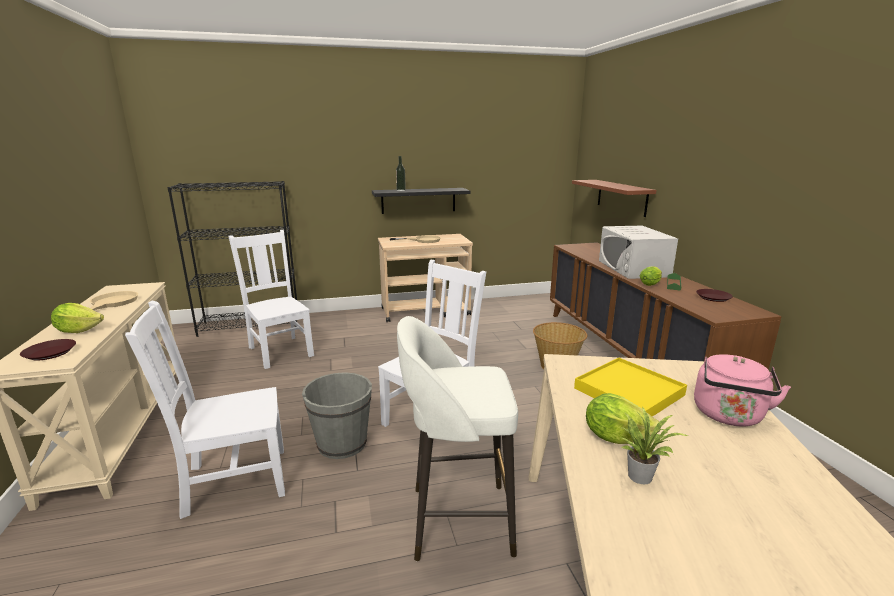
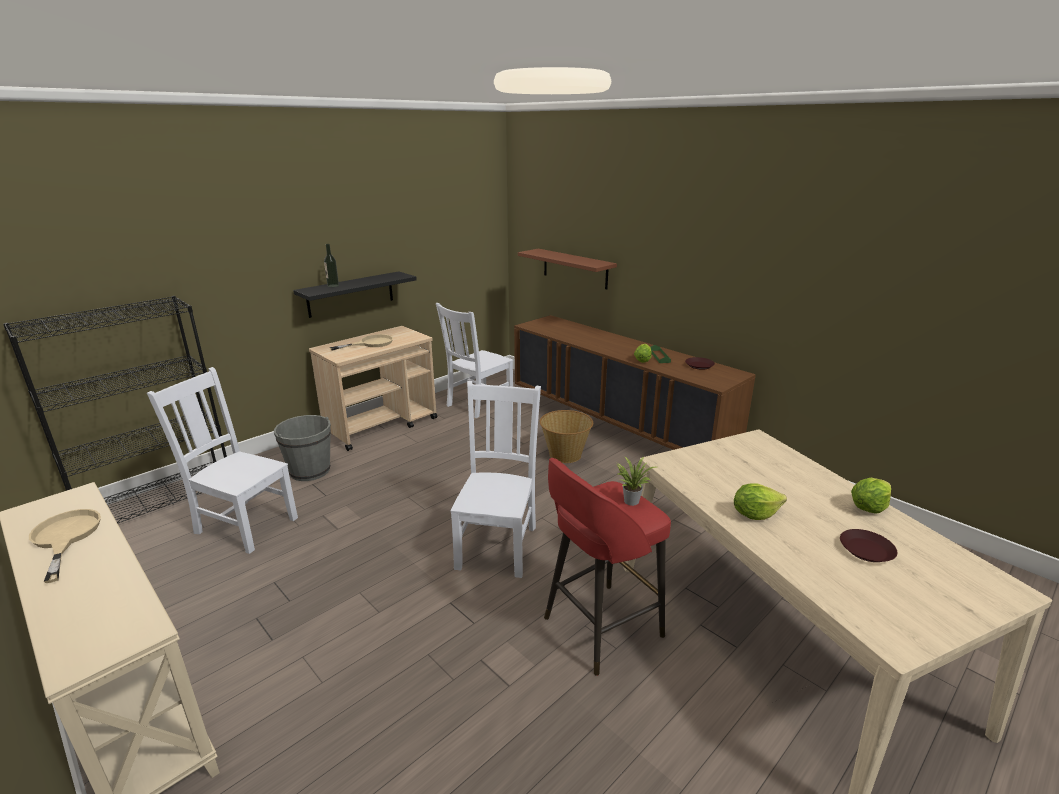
camera: 30 degrees left, 5 degrees up
brown plate [20,339,76,360] -> brown plate moved to [840,529,897,562]
lettuce [51,303,104,333] -> lettuce moved to [851,478,891,513]
white chair [125,301,285,519] -> white chair moved to [436,303,513,418]
grey bucket [302,372,372,459] -> grey bucket moved to [274,415,331,481]
white stool [397,316,518,561] -> red stool [544,458,671,676]
yellow tray [574,358,687,417] -> none
white microwave [599,226,678,279] -> none
potted plant [620,406,688,484] -> potted plant moved to [617,456,657,506]
pink kettle [694,354,791,426] -> none

